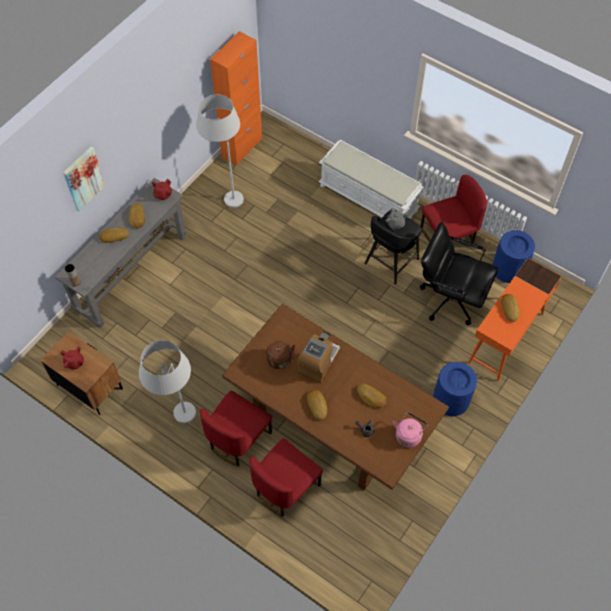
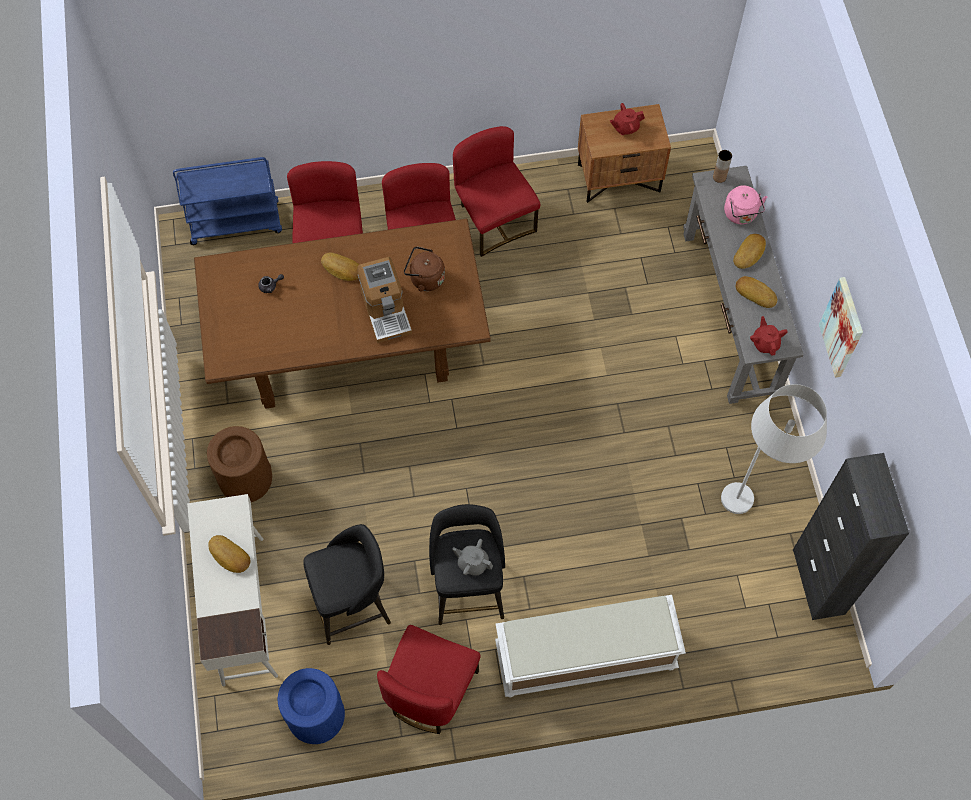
camera: 135 degrees right, 5 degrees up
picture [63,147,105,212] -> picture moved to [819,277,863,378]
white floor lamp [139,340,196,423] -> red chair [453,126,540,257]
orange cabinet [210,31,262,165] -> black cabinet [793,453,909,620]
bread [357,384,387,408] -> none
pink kettle [393,412,428,448] -> pink kettle moved to [724,185,767,224]
black office chair [420,222,498,325] -> black stool [304,524,391,645]
blue trash can [433,362,477,416] -> brown trash can [207,426,272,502]
orange desk [468,258,562,381] -> white desk [187,494,278,686]
none -> blue cart [173,157,282,245]

